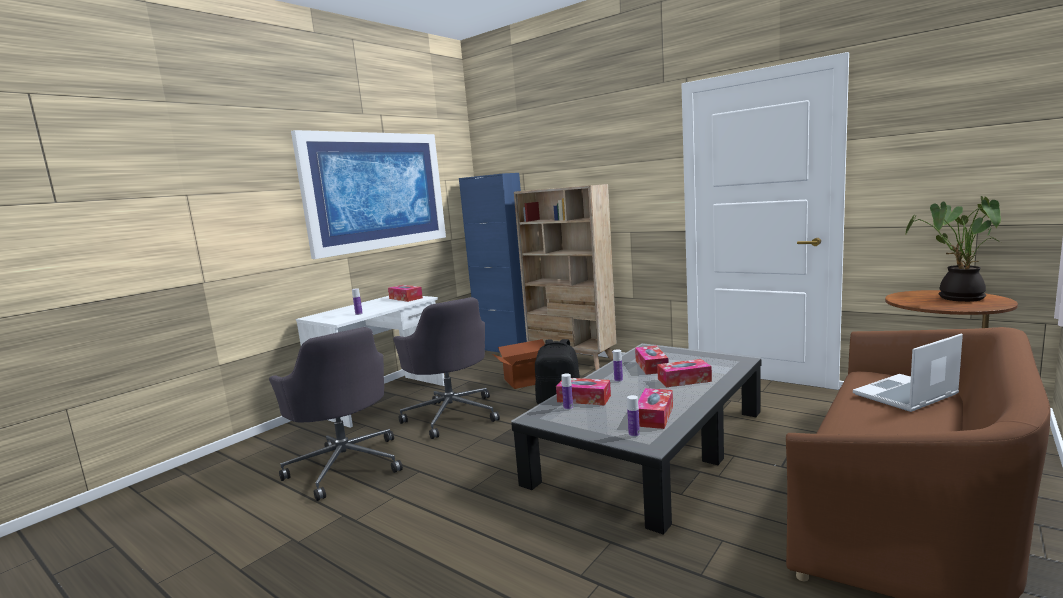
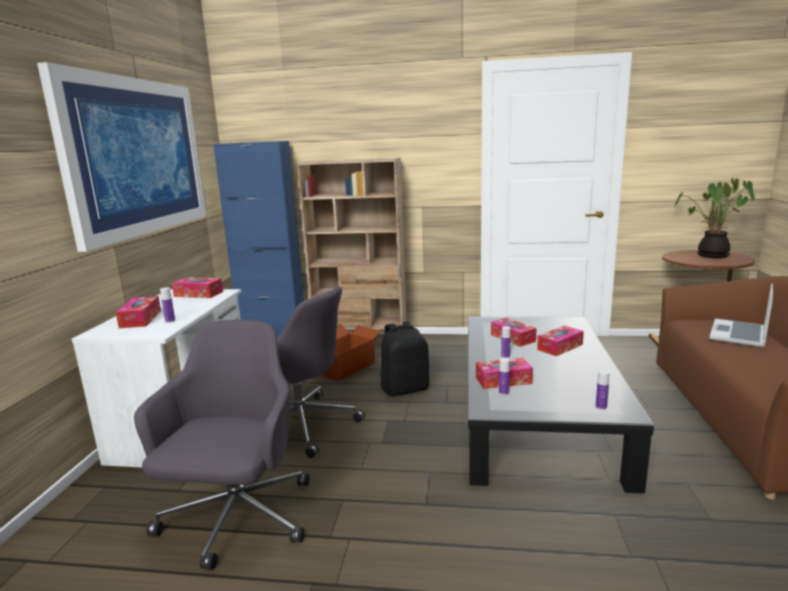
camera: 30 degrees left, 5 degrees up
grey office chair [269,327,403,501] -> grey office chair turned 105 degrees counterclockwise [134,320,310,570]
tissue box [638,388,673,429] -> tissue box moved to [116,296,161,328]

